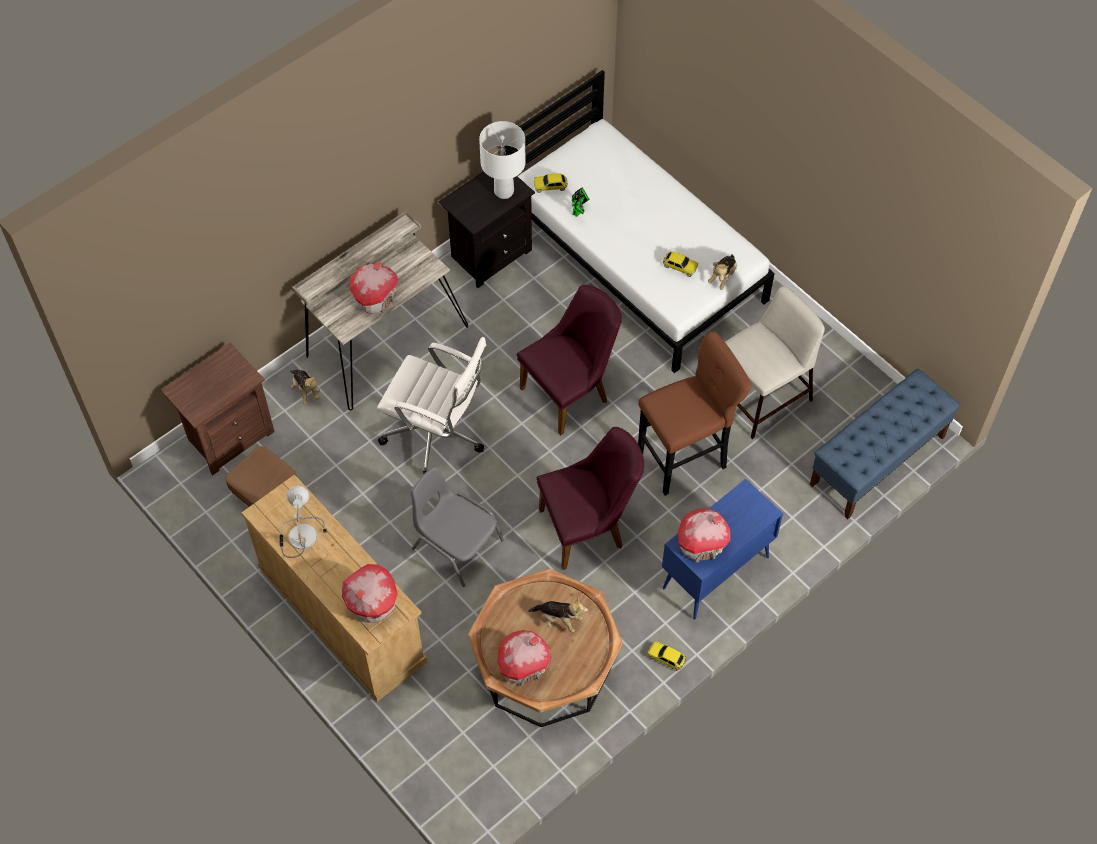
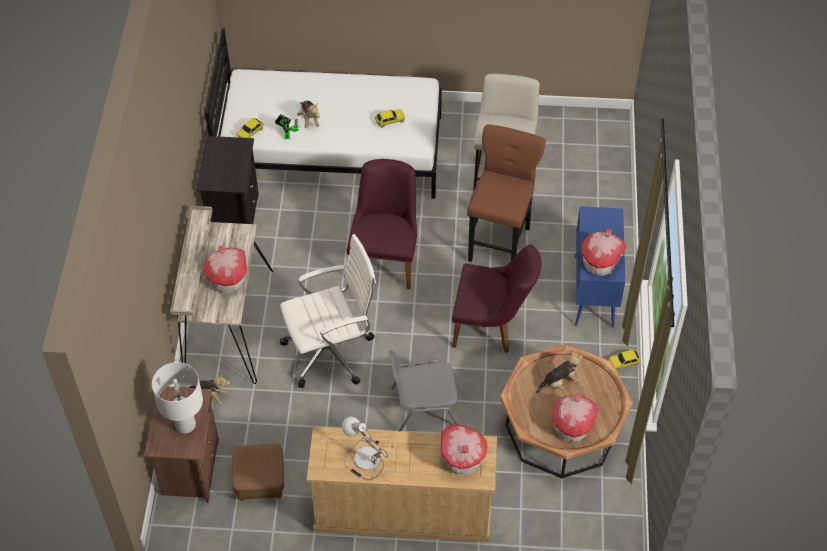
camera: 45 degrees left, 5 degrees down
white table lamp [479,121,526,199] -> white table lamp moved to [152,362,203,434]
purple chair [537,427,644,570] -> purple chair turned 75 degrees clockwise [452,244,542,353]
plush toy [708,254,737,290] -> plush toy moved to [297,101,320,128]
blue bench [810,369,960,519] -> none

